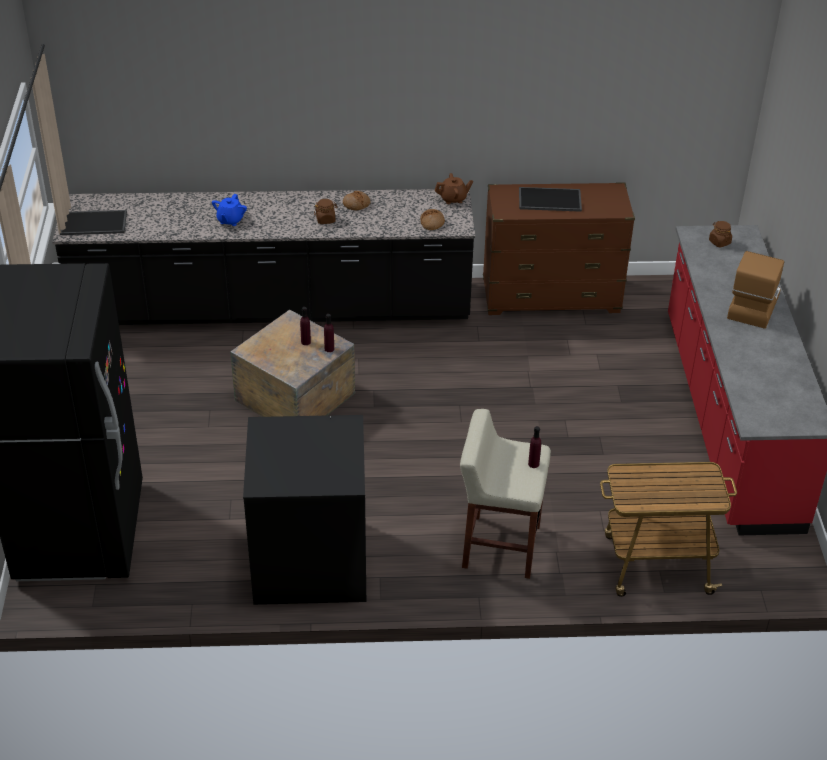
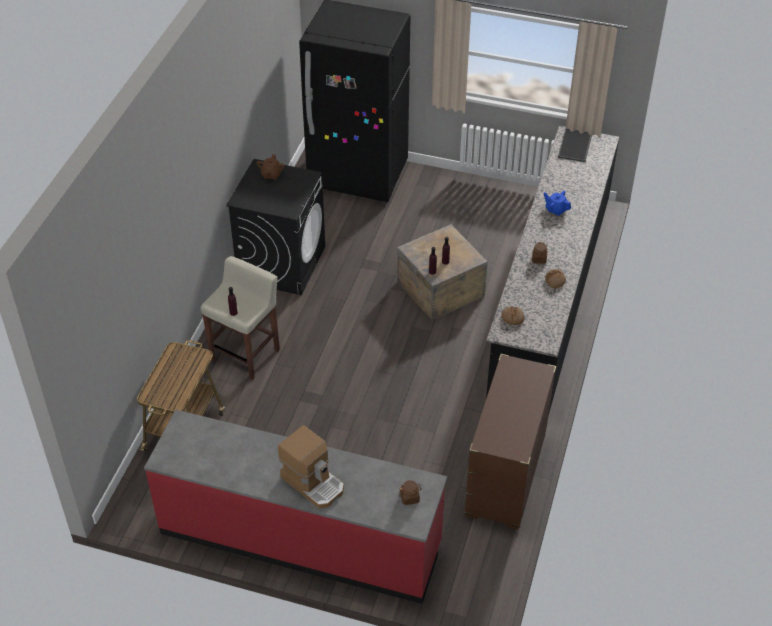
camera: 110 degrees right, 5 degrees up
brown teapot [435,173,473,204] -> brown teapot moved to [257,154,285,180]
tray [519,187,582,212] -> none

